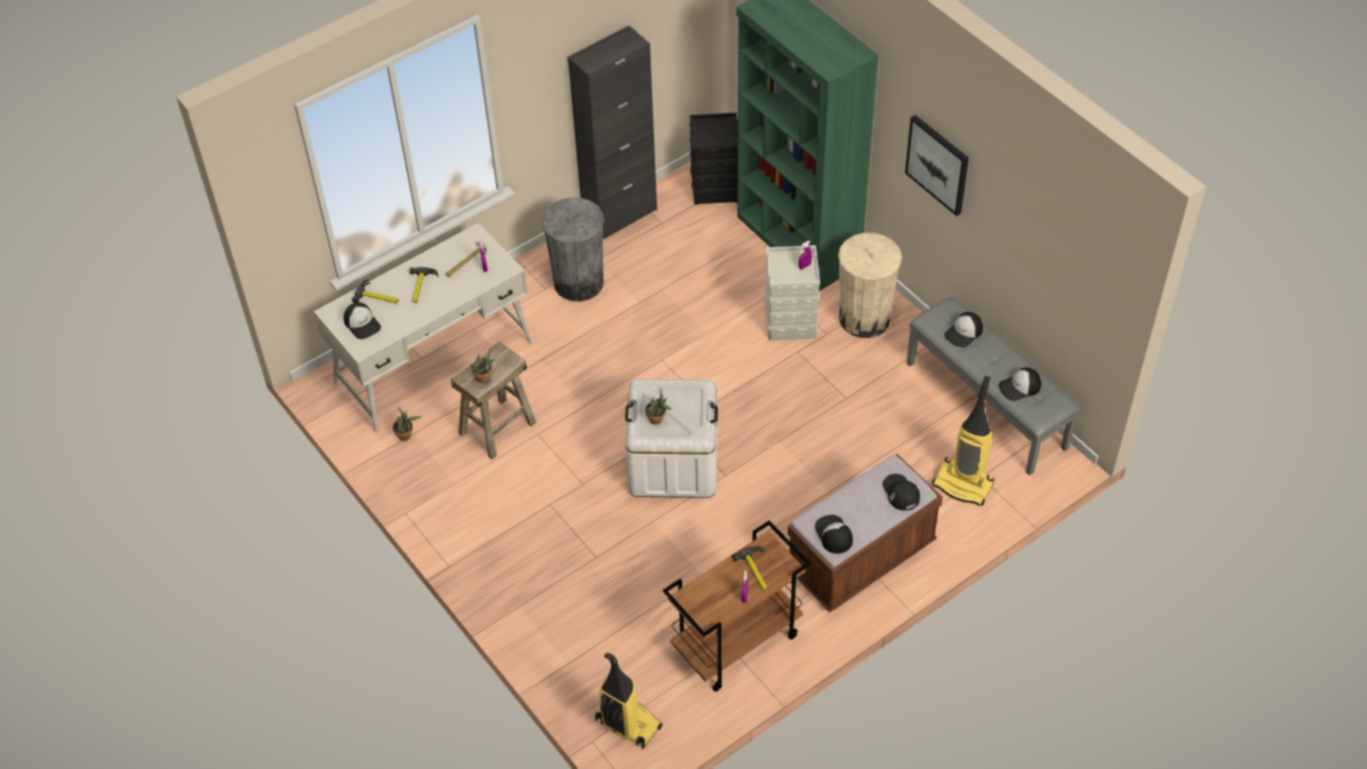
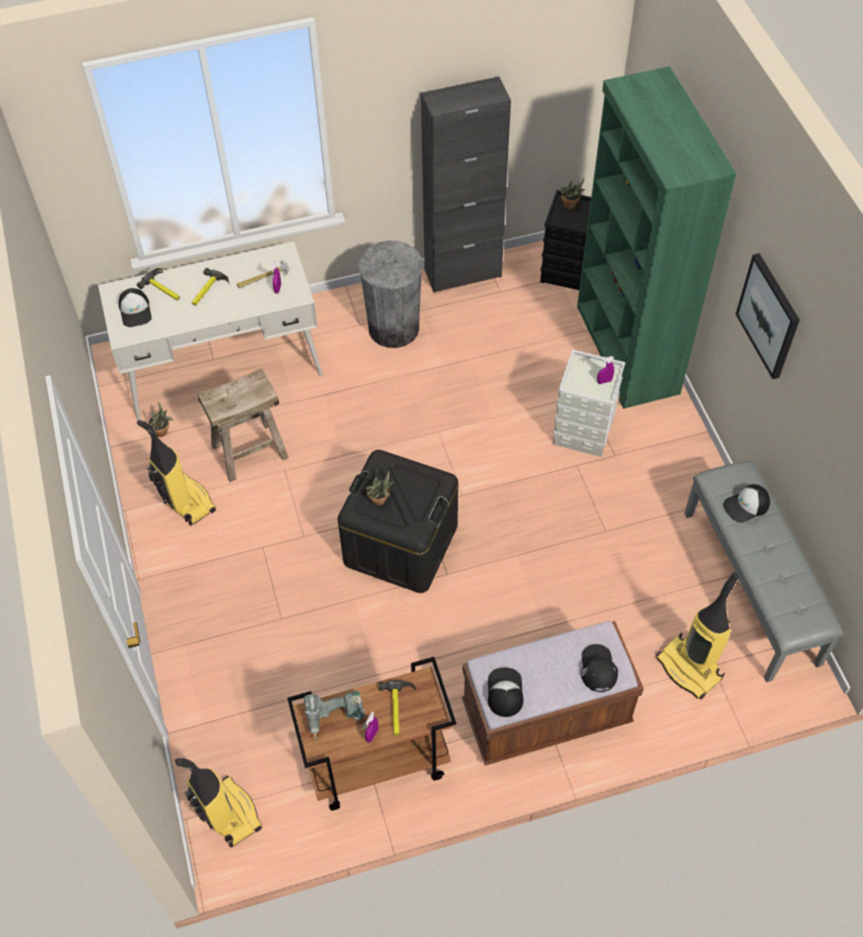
camera: 20 degrees right, 5 degrees up
potted plant [470,349,495,383] -> potted plant moved to [561,179,585,209]
white storage box [625,379,718,498] -> black storage box [338,450,458,593]
beige trash can [838,233,902,338] -> none
cap [999,367,1041,401] -> none
none -> vacuum cleaner [137,420,216,526]
none -> power drill [304,691,366,742]

